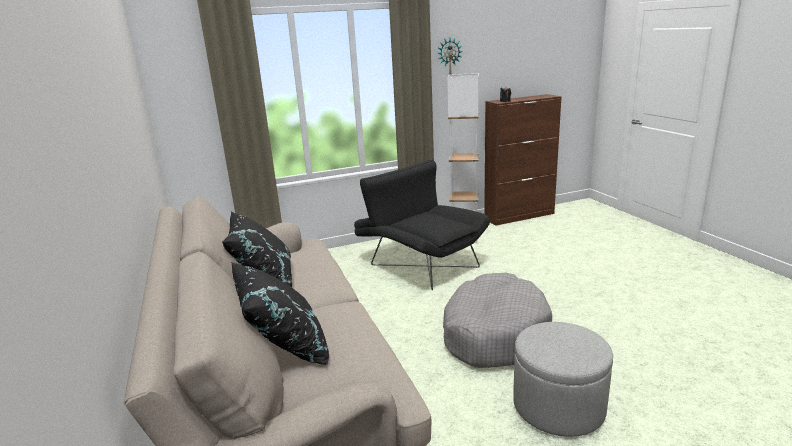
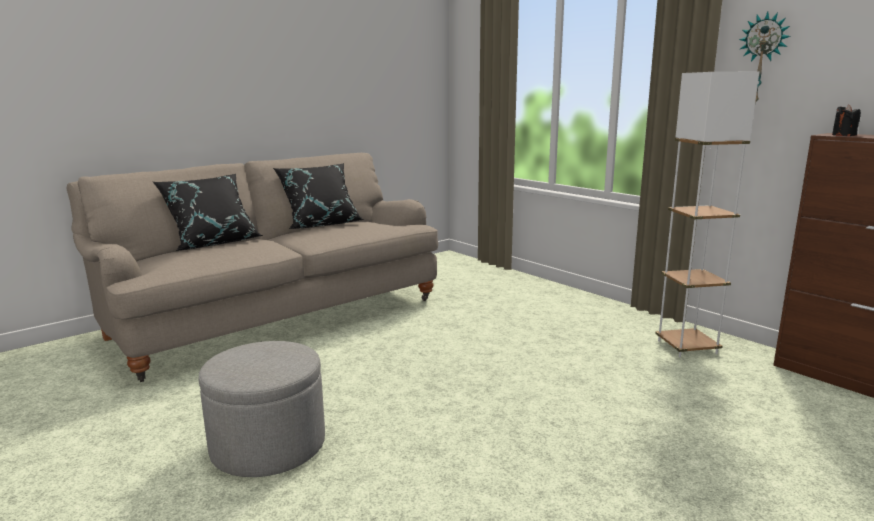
camera: 70 degrees right, 5 degrees down
black armchair [354,160,490,290] -> none
grey dog bed [443,273,552,368] -> none

